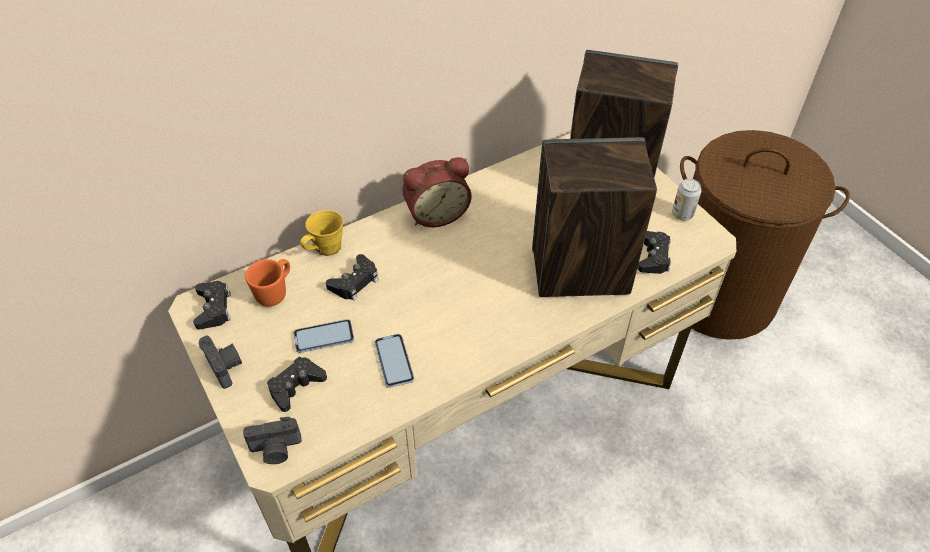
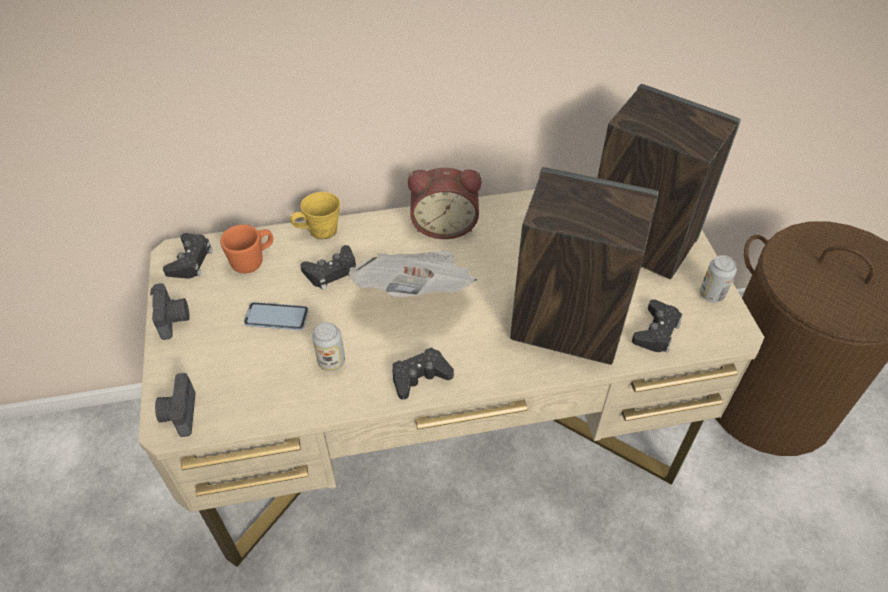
camera: 20 degrees right, 0 degrees up
camera [243,417,302,464] -> camera turned 75 degrees clockwise [155,373,196,437]
black game controller [267,357,327,412] -> black game controller moved to [392,347,454,400]
phone [375,334,414,388] -> can [312,322,345,371]
none -> newspaper [349,250,477,297]

